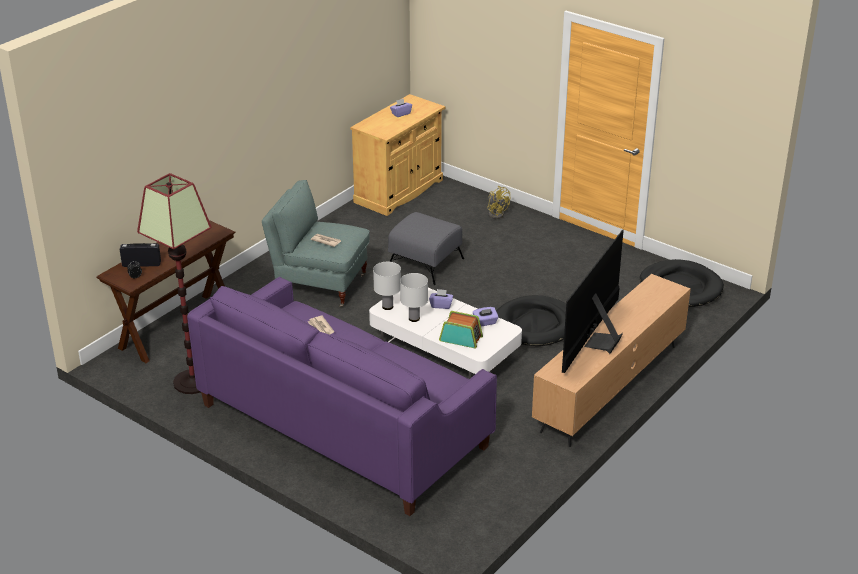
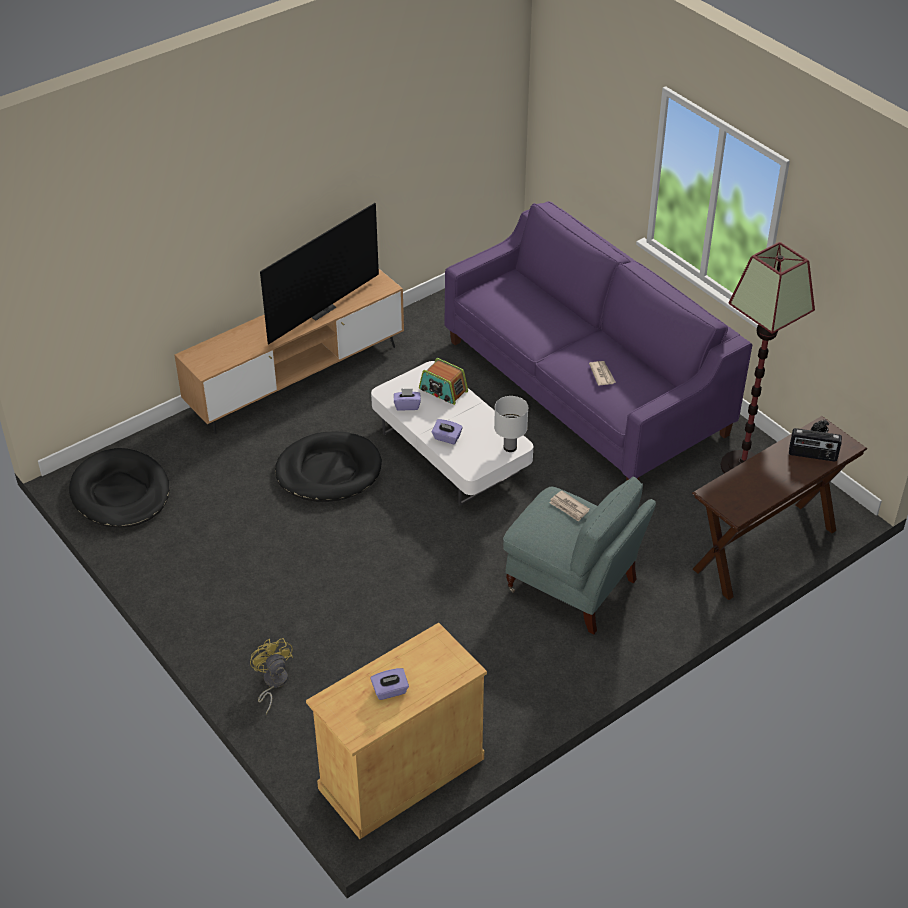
camera: 165 degrees left, 10 degrees up
grey ottoman [388,212,464,285] -> none
white table lamp [400,273,428,322] -> none

